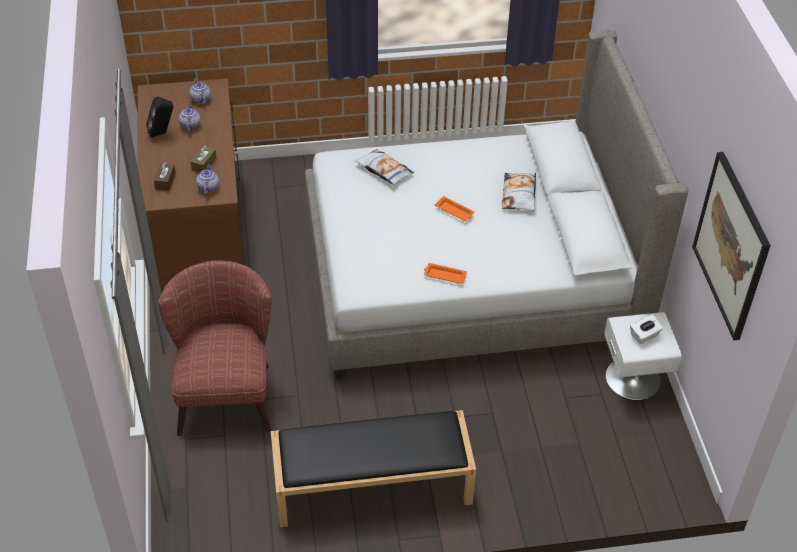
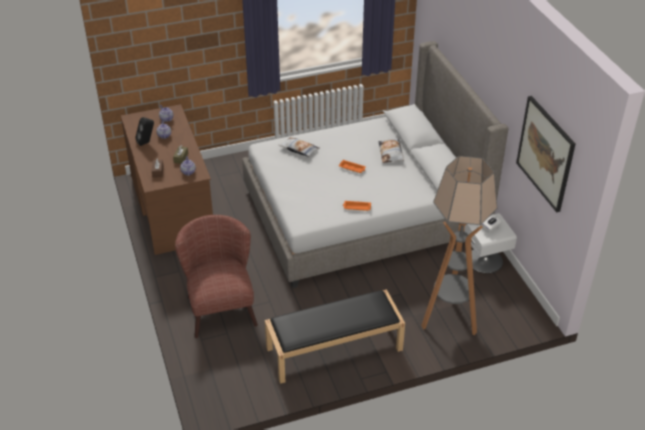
camera: 10 degrees left, 5 degrees down
none -> floor lamp [421,156,497,335]

